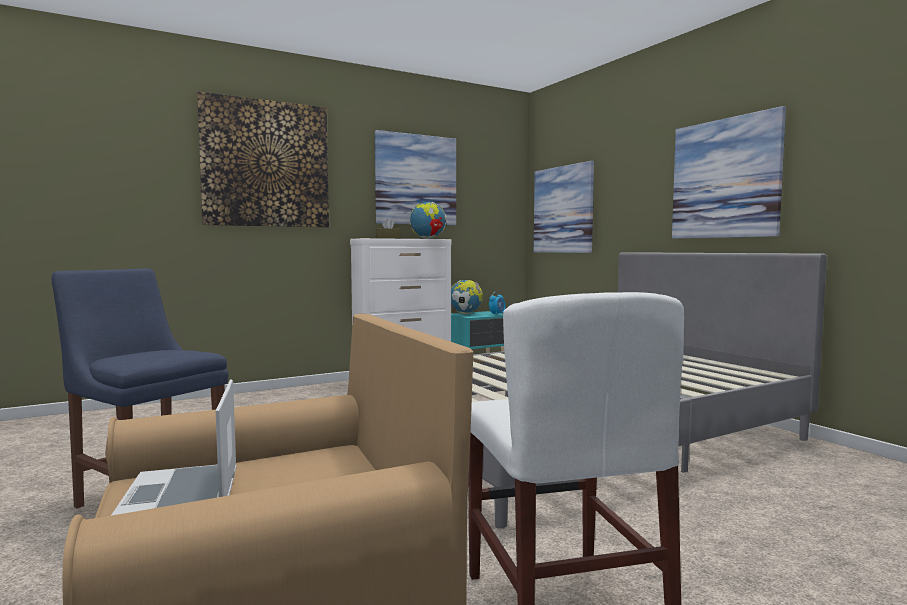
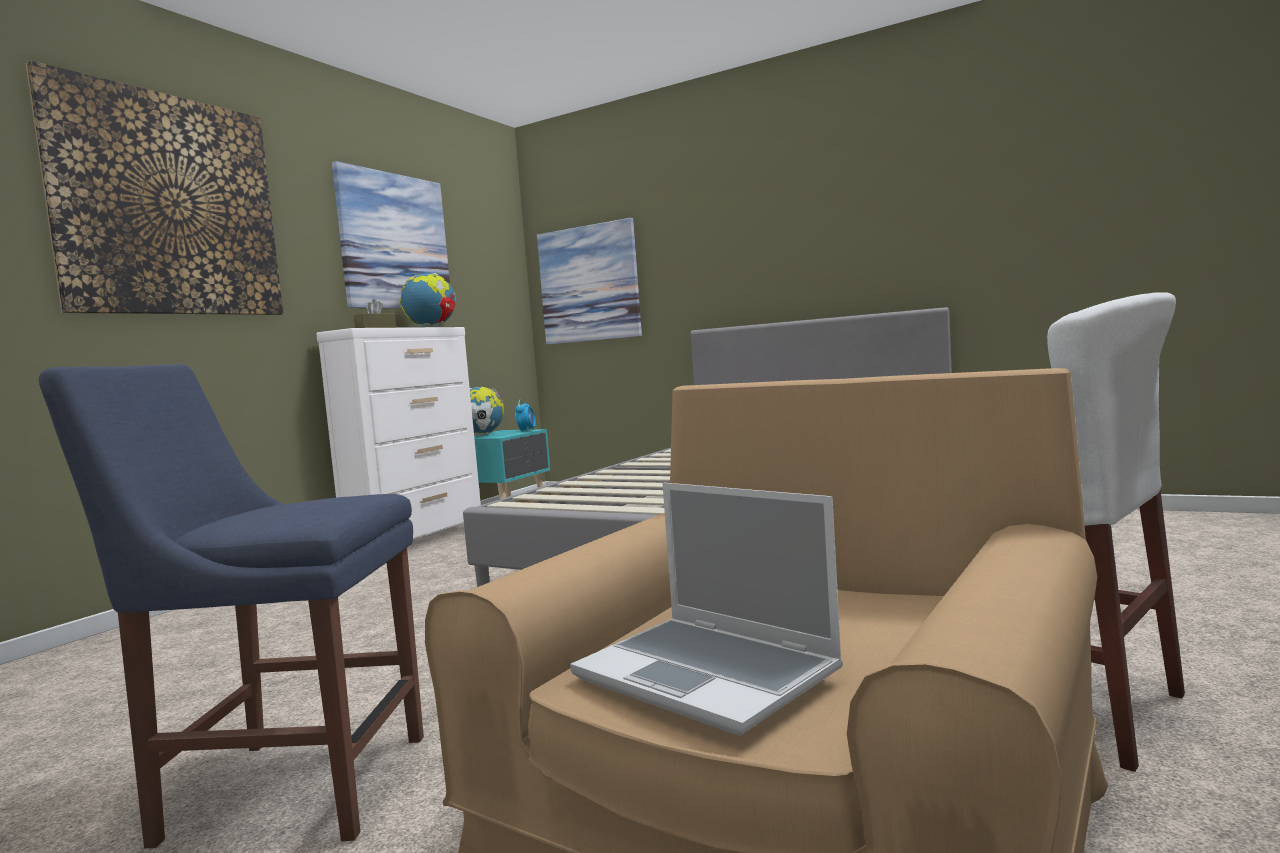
camera: 30 degrees left, 0 degrees up
picture [672,106,786,239] -> none

